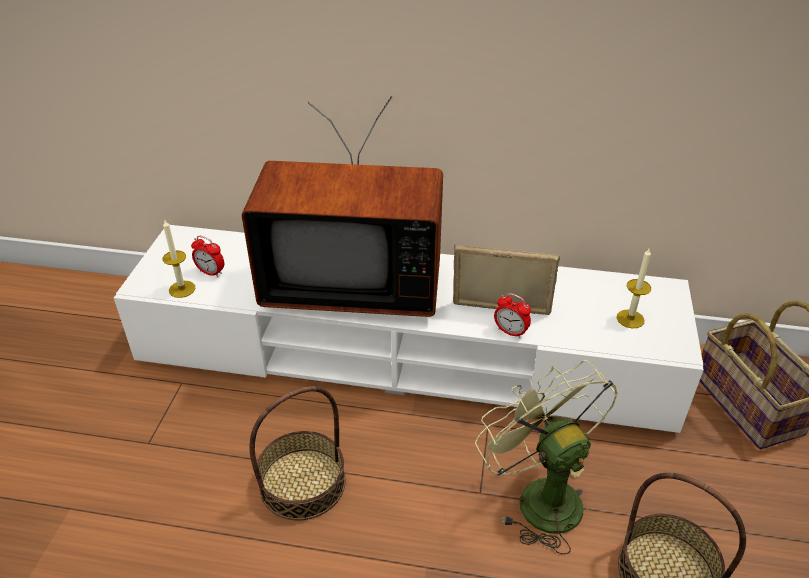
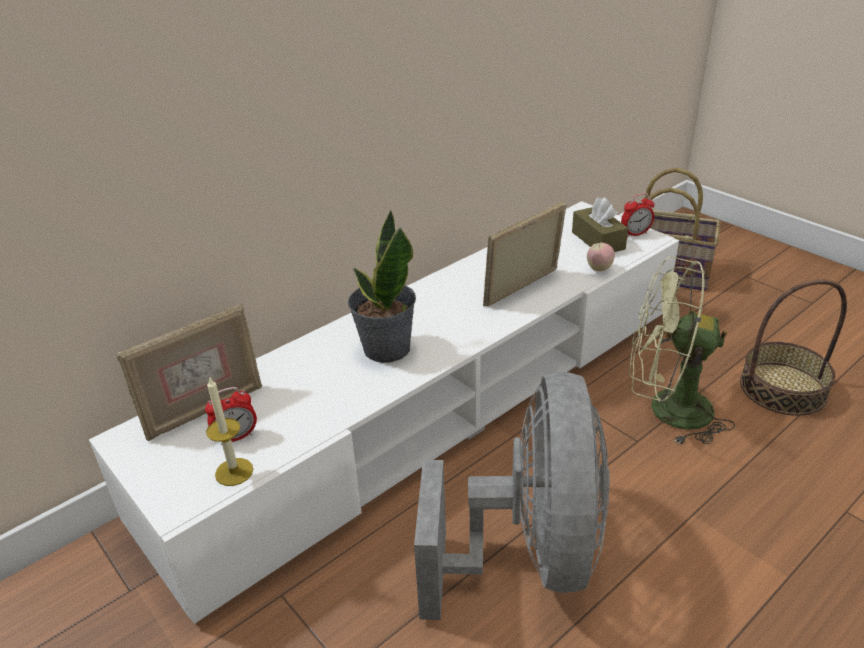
camera: 50 degrees left, 5 degrees down
television [242,96,443,317] -> potted plant [348,209,416,363]
basket [249,386,346,521] -> grey fan [414,372,610,620]
alarm clock [494,293,531,339] -> alarm clock moved to [621,193,654,238]
candle [617,249,651,328] -> brown tissue box [572,197,628,252]
none -> picture frame [117,304,262,441]
none -> apple [587,242,615,271]

